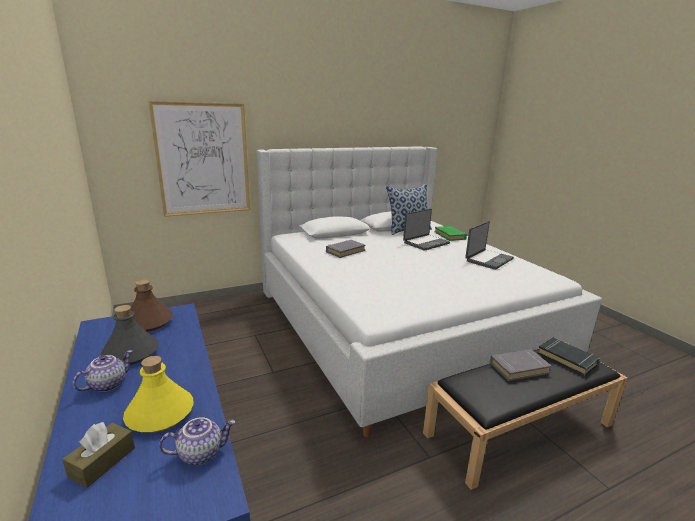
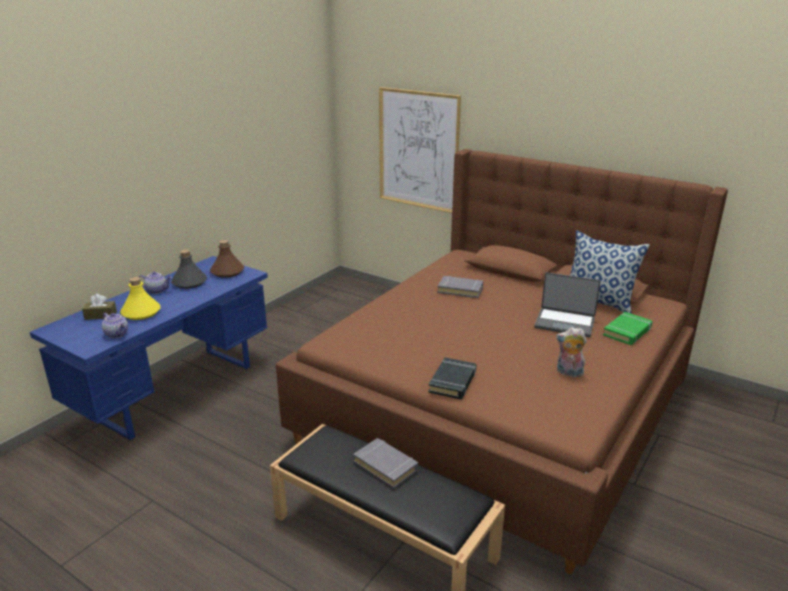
camera: 60 degrees right, 5 degrees up
white bed [256,147,602,437] -> brown bed [276,149,728,574]
laptop [465,221,514,270] -> plush toy [556,327,587,377]
black book [538,338,600,376] -> black book moved to [428,357,476,399]

